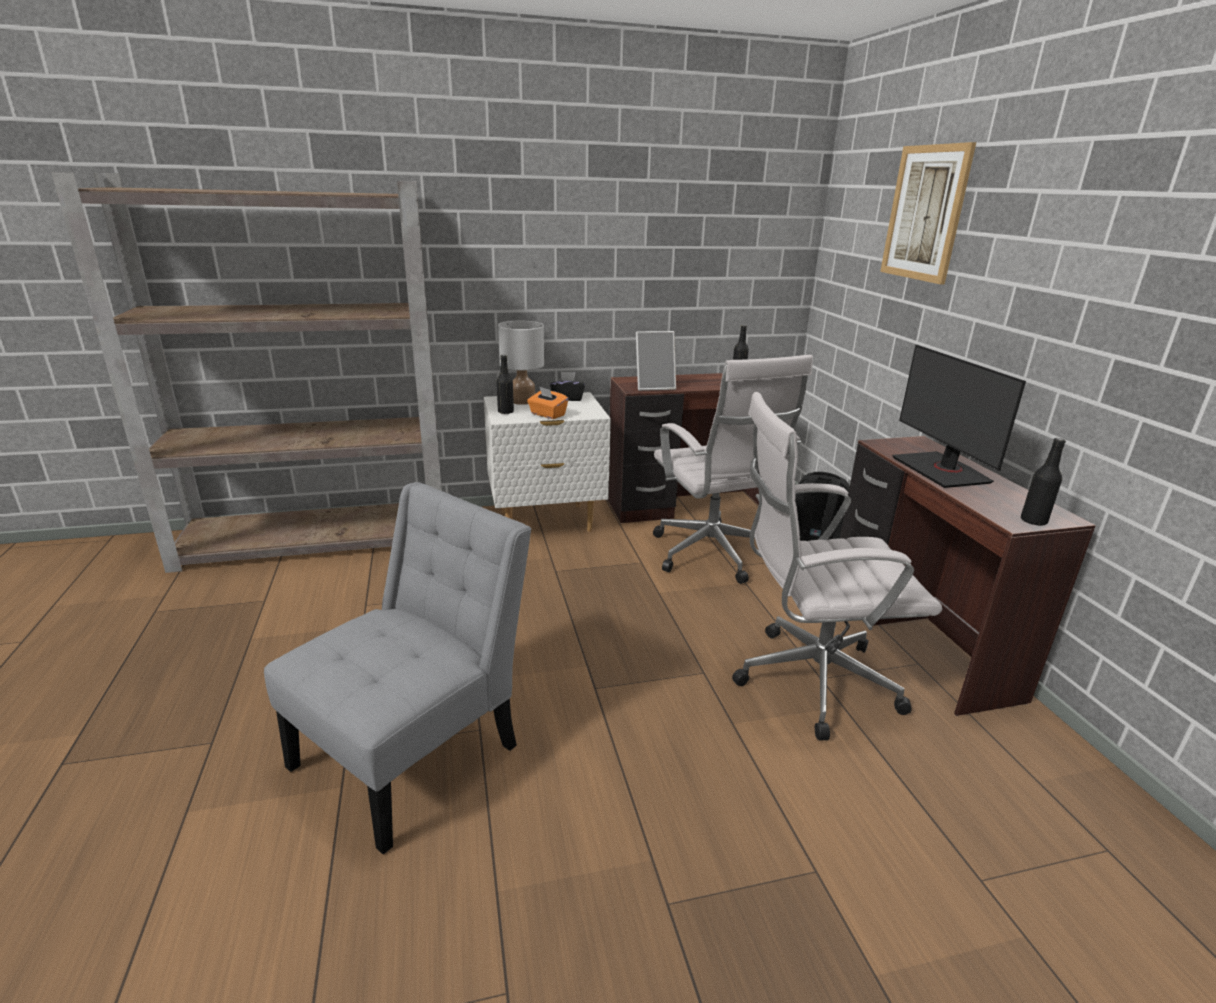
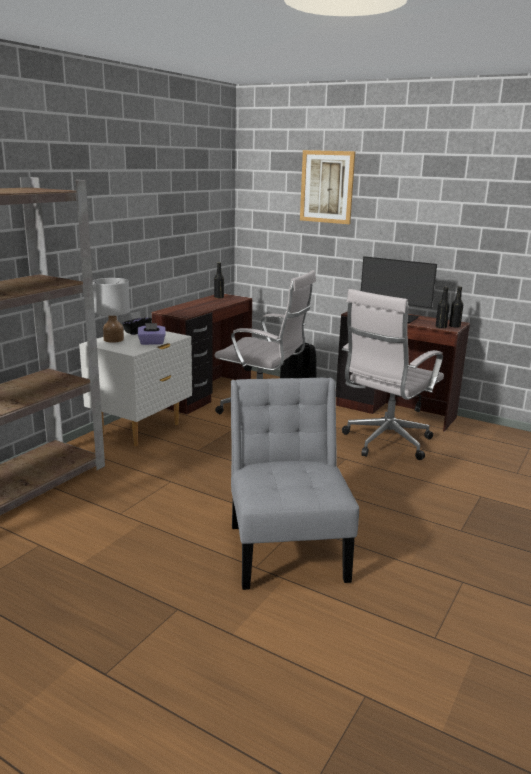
camera: 45 degrees left, 5 degrees down
black bottle [497,355,514,414] -> black bottle moved to [436,287,450,328]
orange tissue box [527,387,568,419] -> purple tissue box [138,323,166,345]
picture frame [636,331,676,391] -> none

